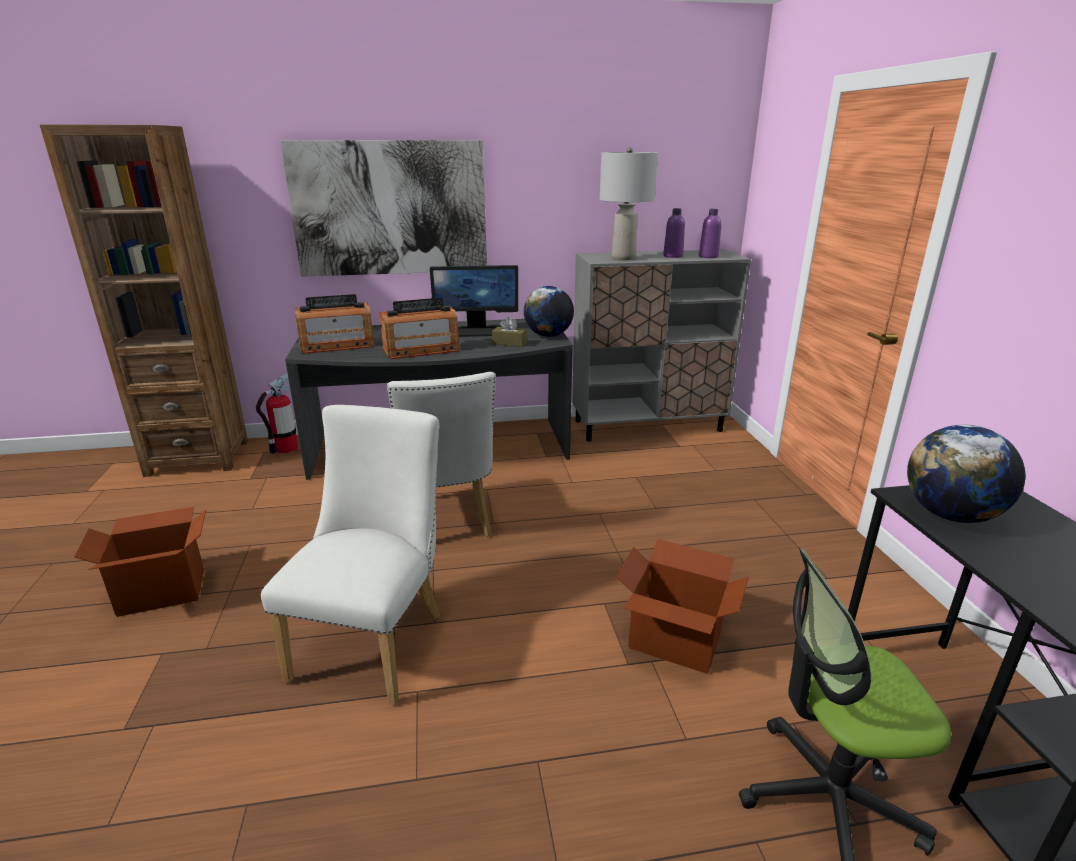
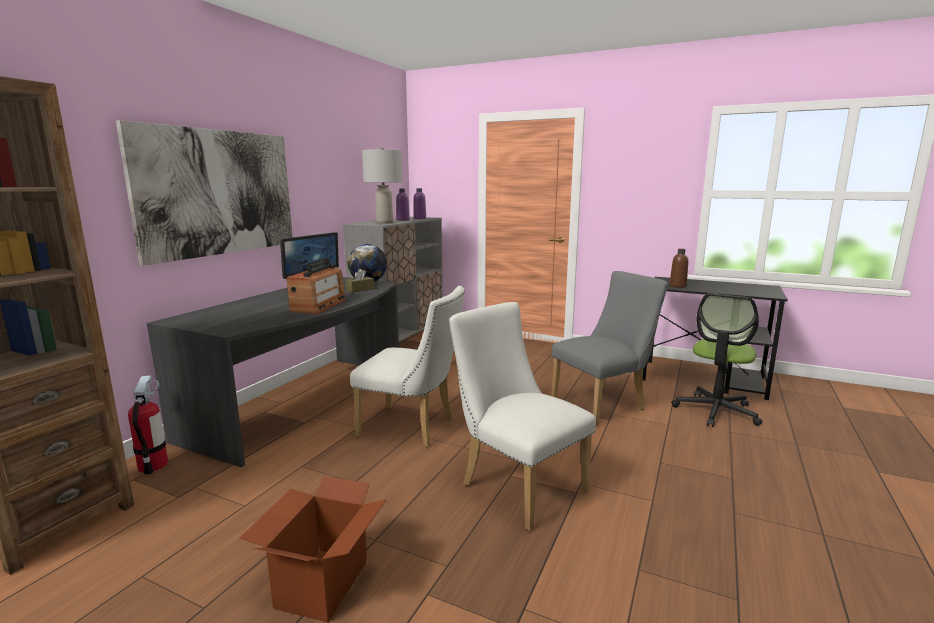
camera: 55 degrees left, 10 degrees down
radio [295,294,374,354] -> none
cardboard box [616,539,749,674] -> grey chair [551,271,668,426]
globe [907,425,1025,523] -> brown bottle [669,249,688,288]

